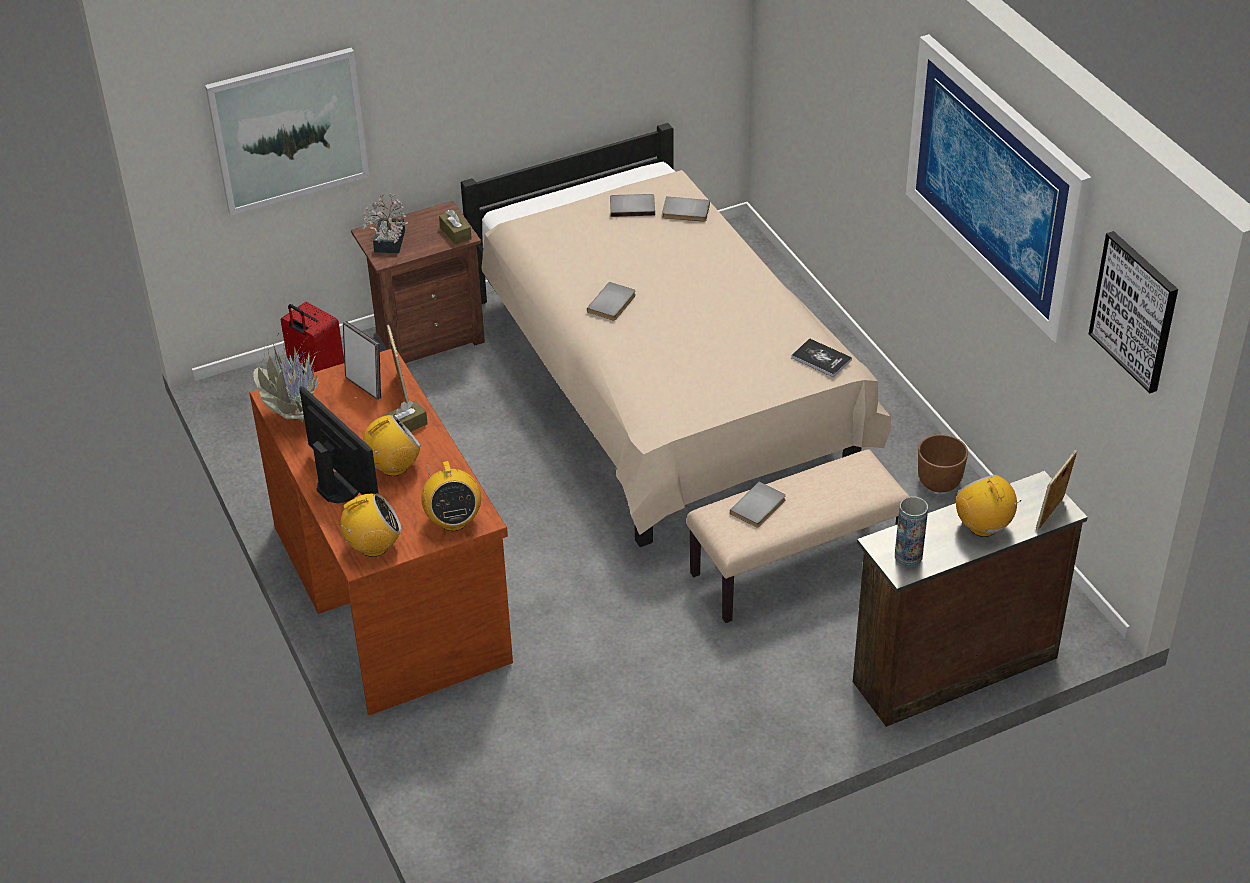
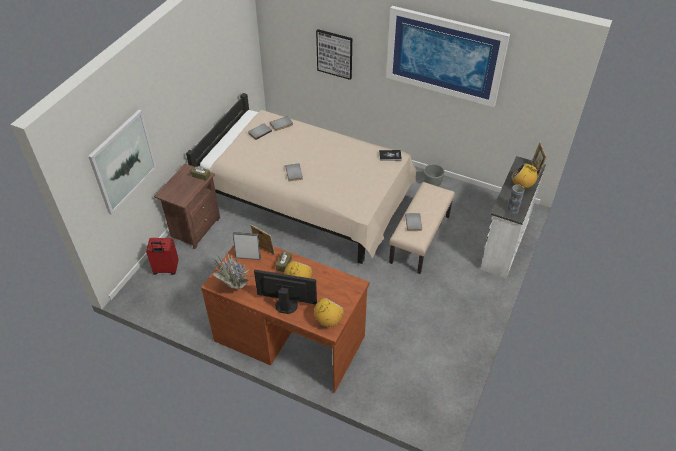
camera: 40 degrees left, 5 degrees up
potted plant [363,193,408,253] -> none
radio [421,461,481,531] -> none
brown dresser [853,471,1088,727] -> white dresser [481,156,546,278]
brown planter [918,434,968,493] -> grey planter [424,164,444,186]
picture [1089,231,1178,393] -> picture moved to [316,29,352,80]

